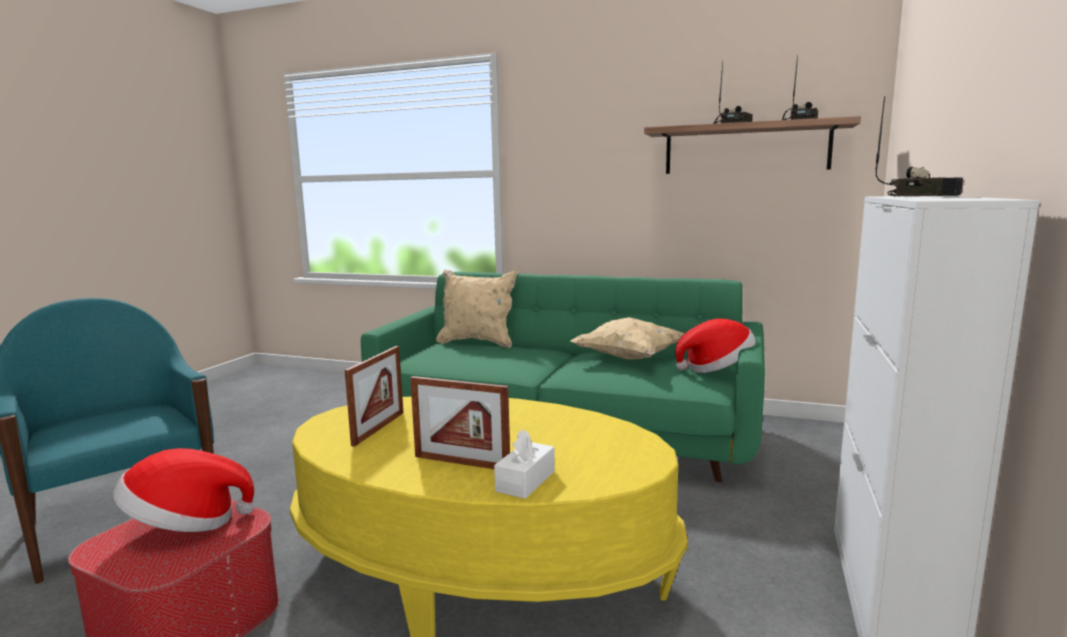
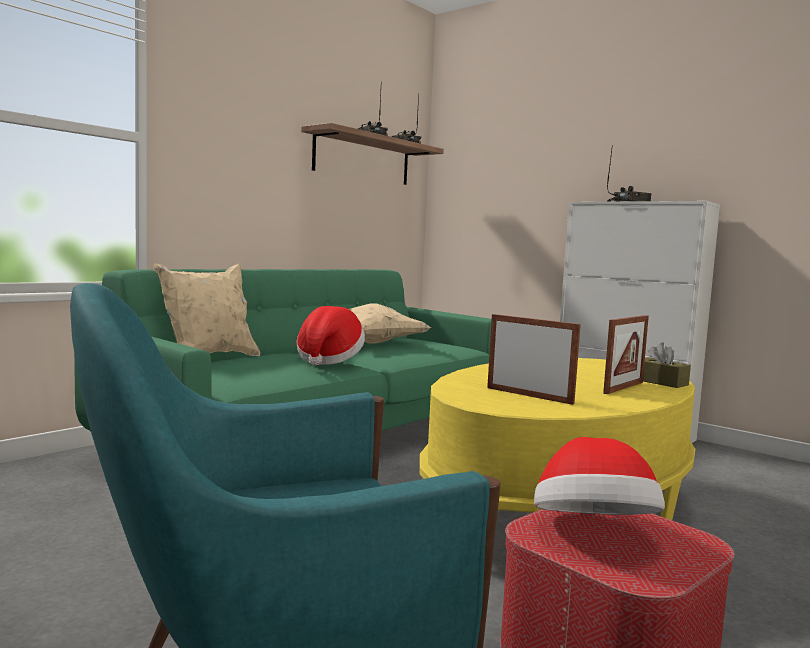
camera: 70 degrees left, 5 degrees down
white tissue box [494,429,555,499] -> brown tissue box [643,343,691,388]
hat [675,319,756,373] -> hat moved to [297,306,365,366]

